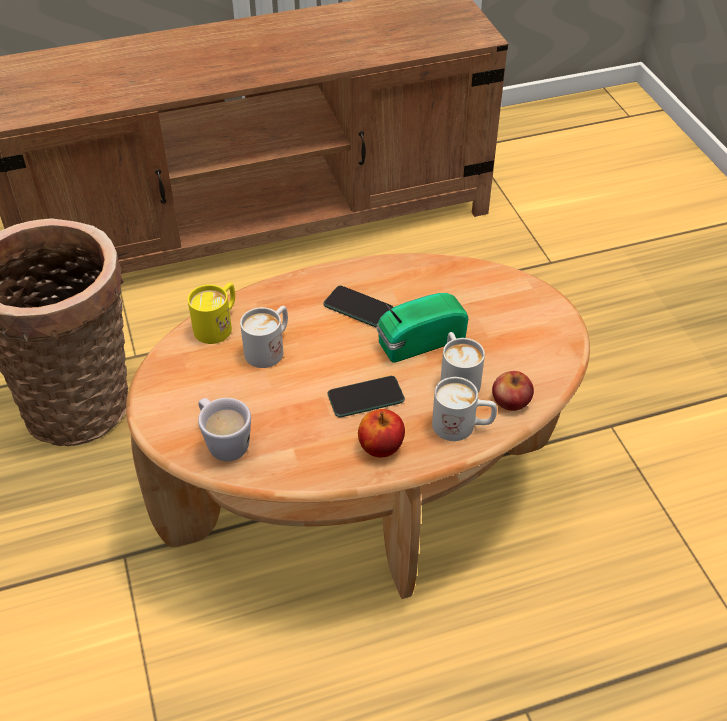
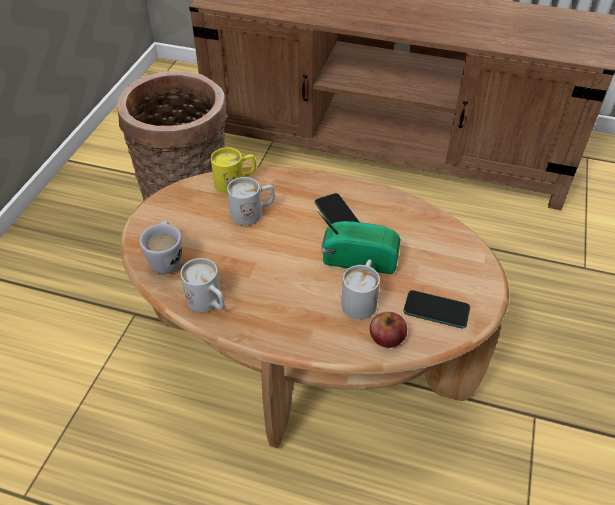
camera: 35 degrees right, 0 degrees up
phone [328,376,405,417] -> phone moved to [403,290,470,328]
apple [358,409,405,457] -> none
white mug [432,377,497,441] -> white mug moved to [180,258,225,312]

